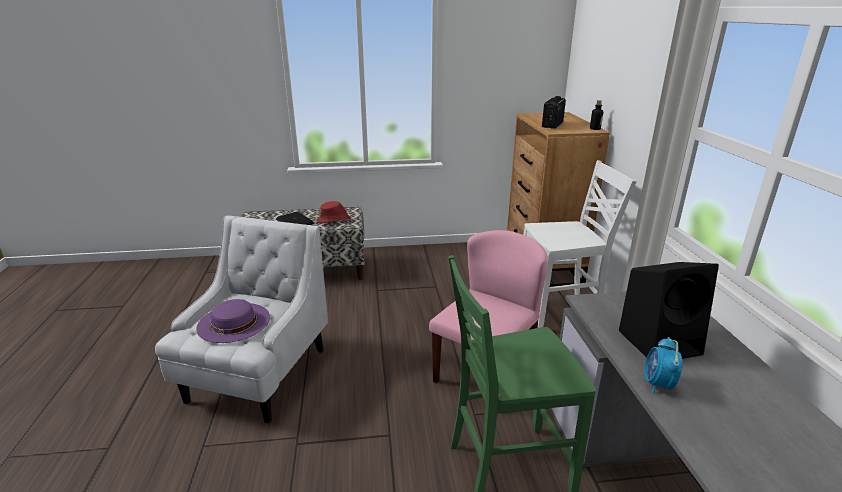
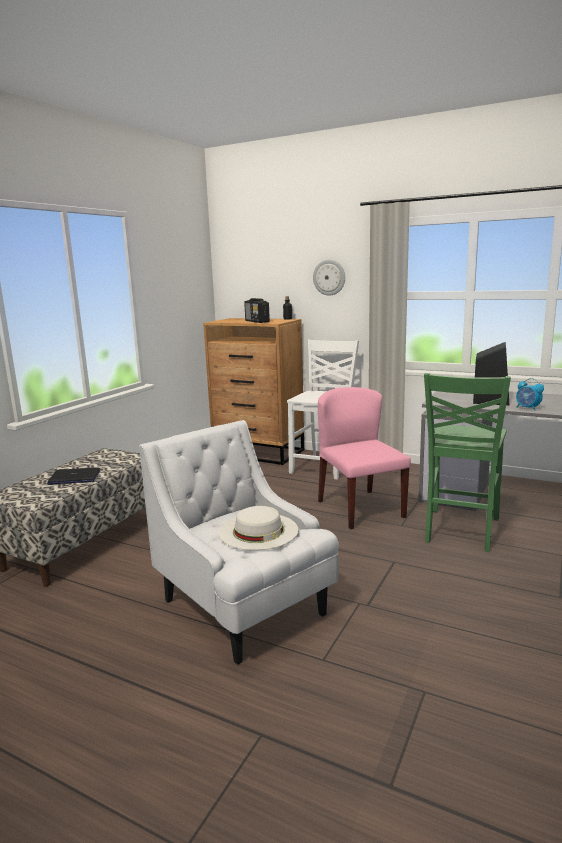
camera: 55 degrees left, 10 degrees down
purple hat [196,299,270,343] -> white hat [219,506,298,550]
red hat [317,201,351,223] -> none
none -> wall clock [313,260,345,296]

